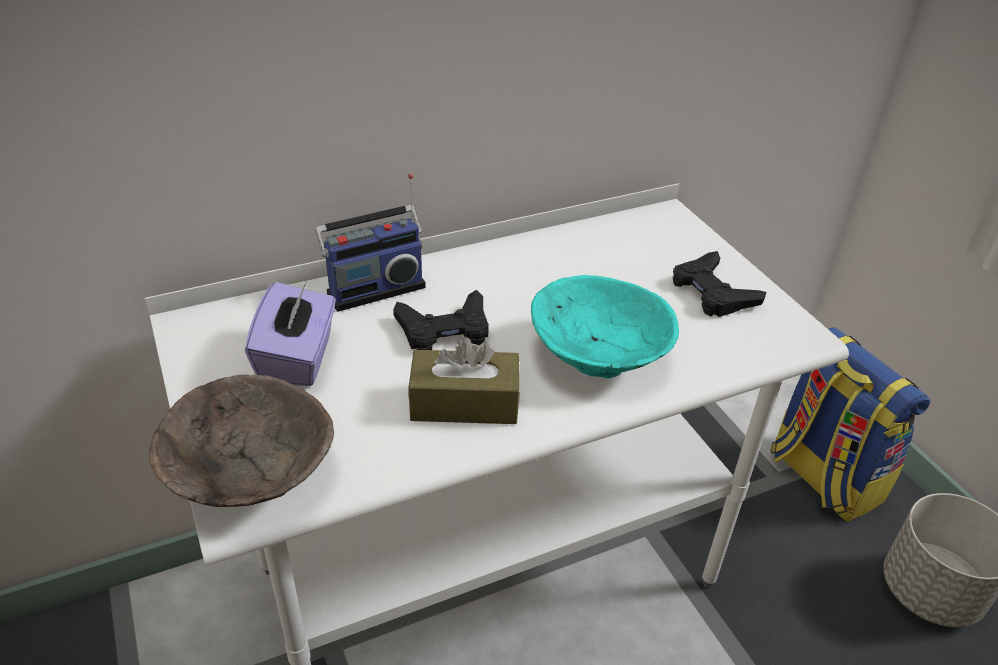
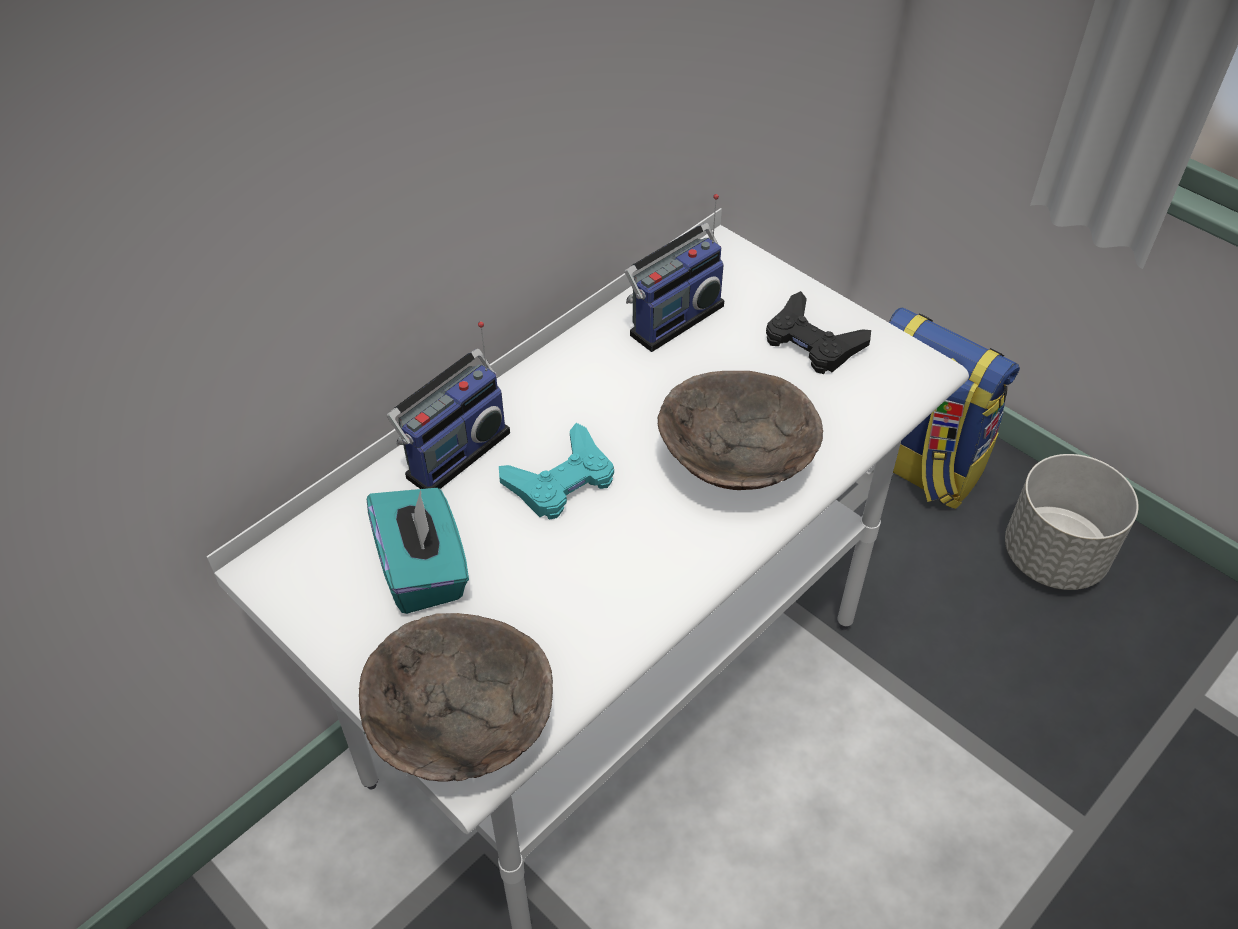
camera: 20 degrees left, 10 degrees up
purple tissue box [245,282,336,386] -> turquoise tissue box [367,488,469,614]
black game controller [393,290,489,350] -> turquoise game controller [499,423,614,520]
brown tissue box [408,337,520,424] -> none
turquoise bowl [531,275,679,378] -> brown bowl [658,371,823,490]
none -> radio [625,194,724,352]

